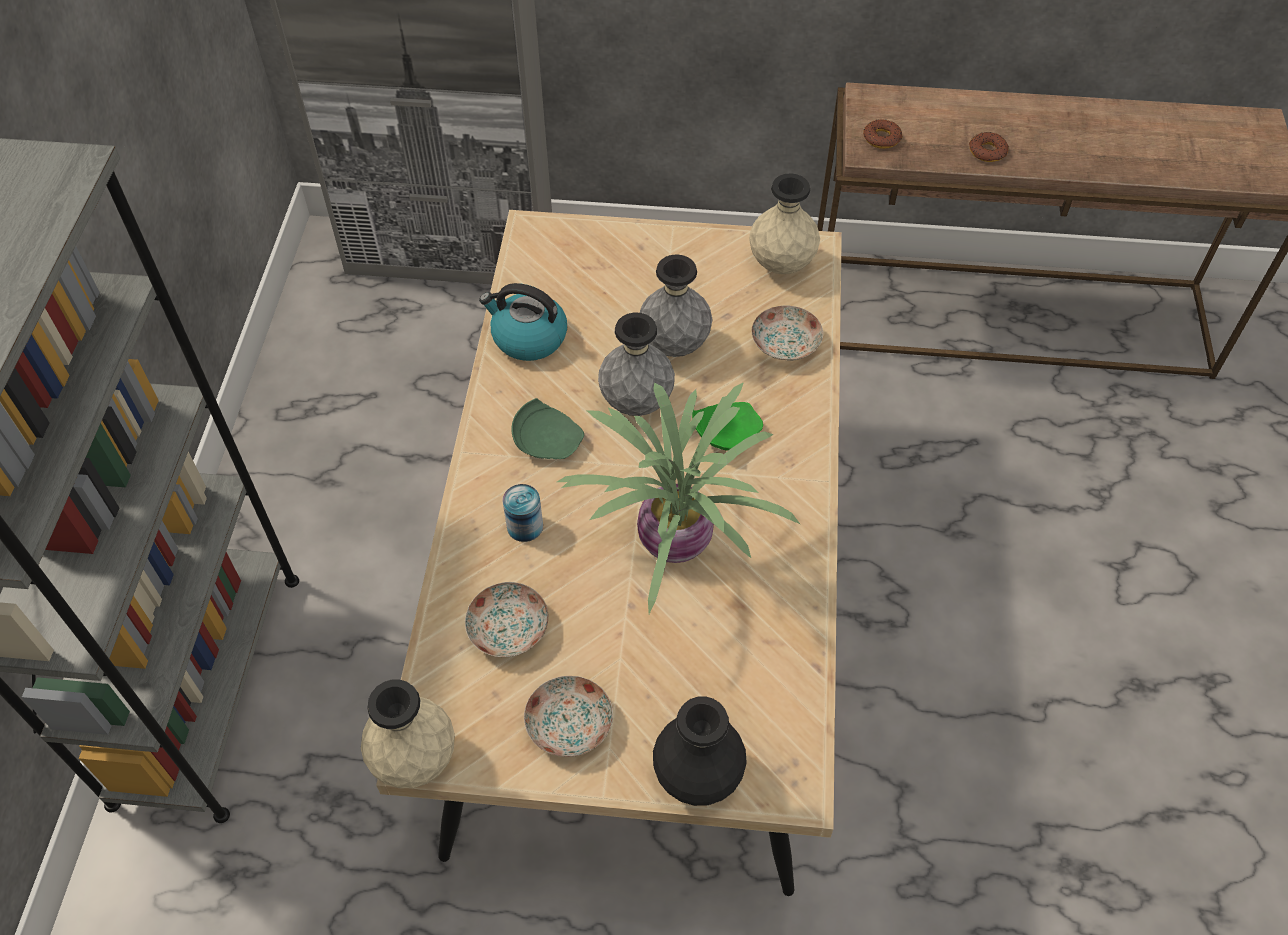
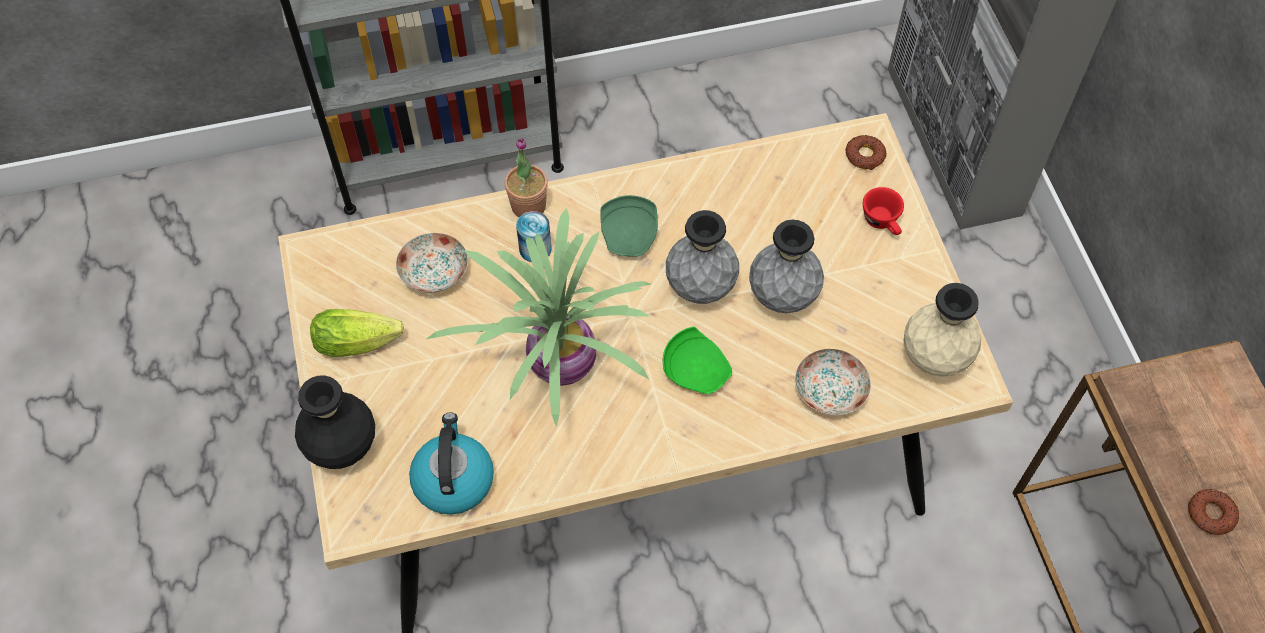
camera: 70 degrees right, 5 degrees up
beige vase [361,679,455,788] -> none
kettle [479,283,567,361] -> kettle moved to [409,413,494,515]
plate [524,676,613,757] -> lettuce [310,309,404,357]
donut [863,119,903,149] -> donut moved to [846,135,887,170]
none -> potted plant [505,138,548,217]
none -> red cup [863,187,904,235]

